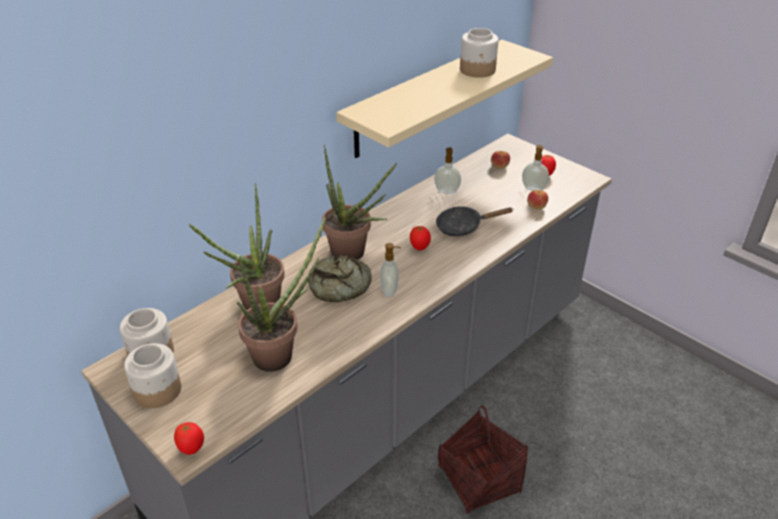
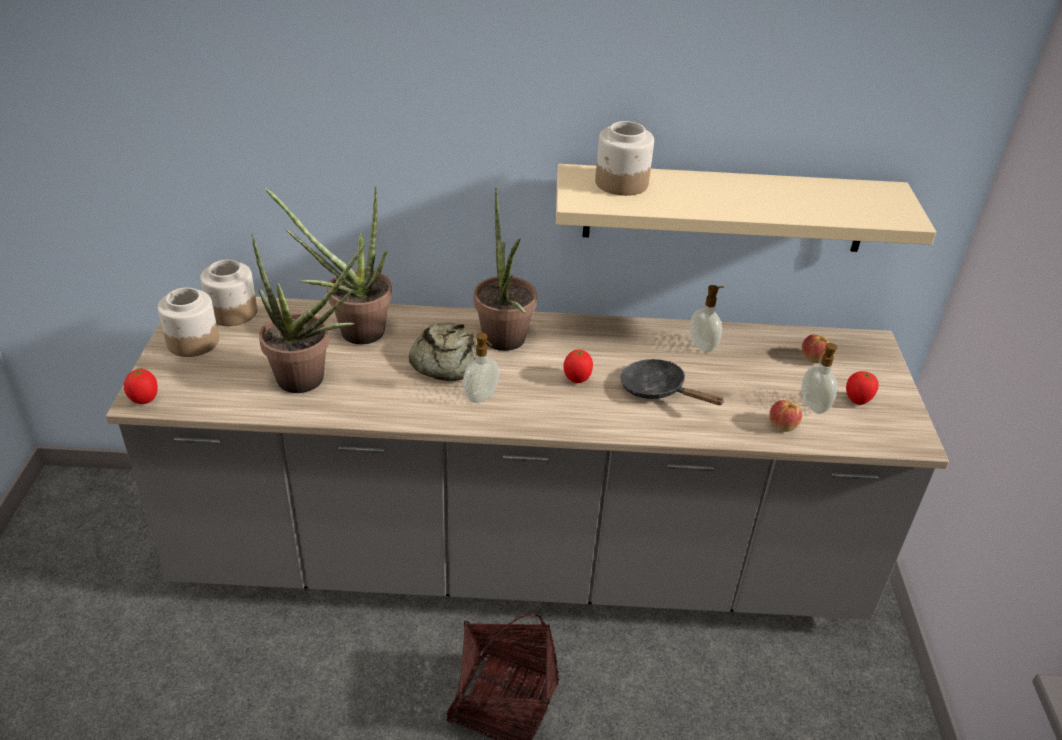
camera: 45 degrees right, 0 degrees up
jar [460,28,499,78] -> jar moved to [595,121,654,196]

